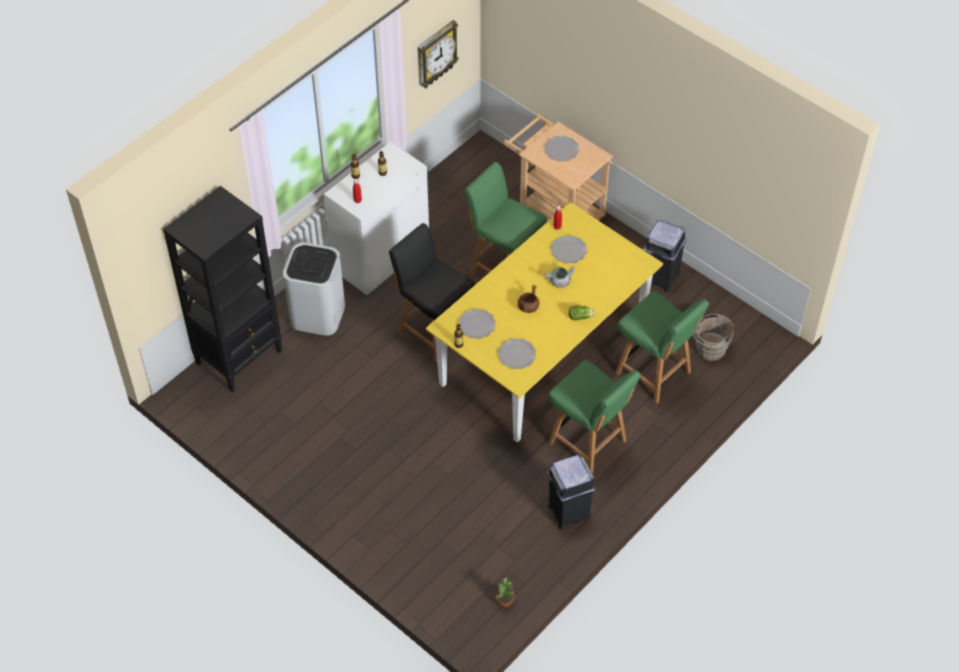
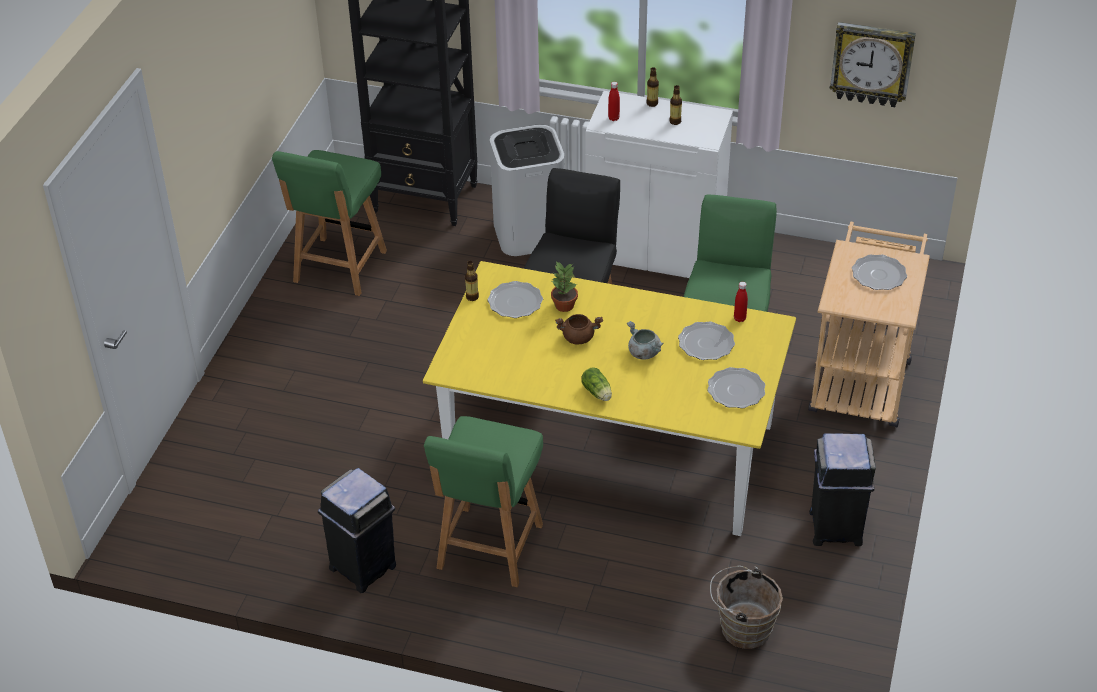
camera: 65 degrees right, 10 degrees down
potted plant [495,578,515,607] -> potted plant moved to [551,262,578,312]
plate [498,338,536,369] -> plate moved to [707,367,765,408]
green chair [616,291,709,404] -> green chair moved to [272,150,387,296]

